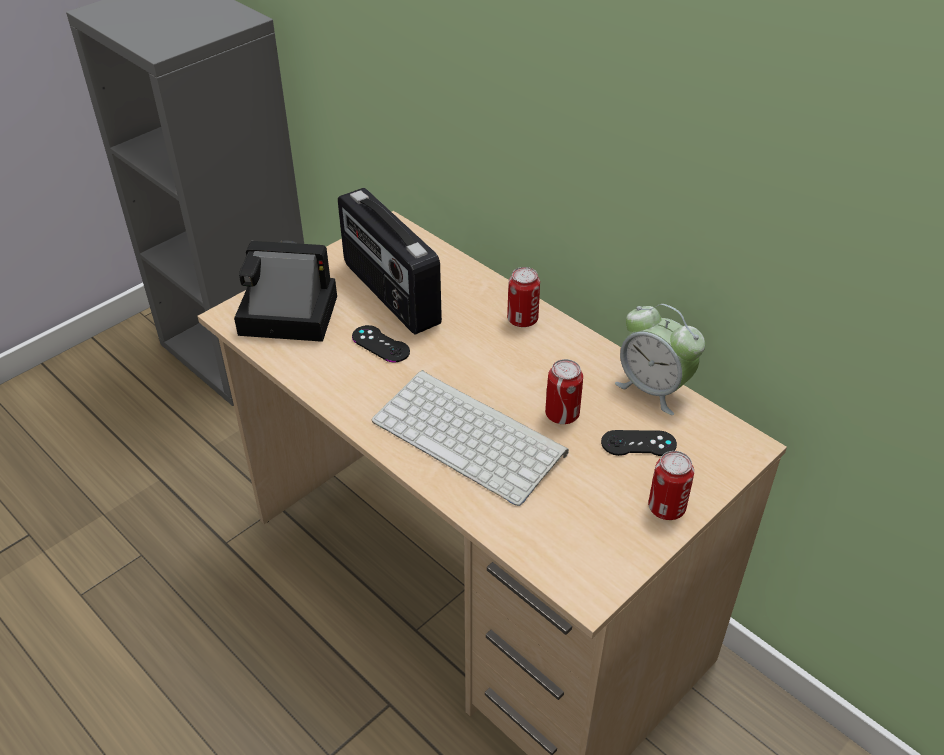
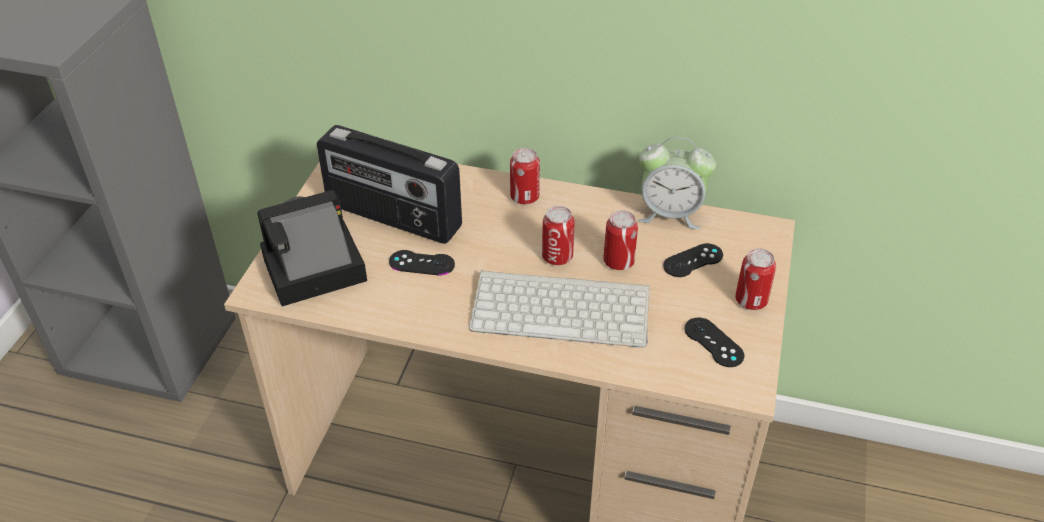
camera: 30 degrees left, 0 degrees up
none -> can [542,206,575,265]
none -> black game controller [685,318,744,367]

